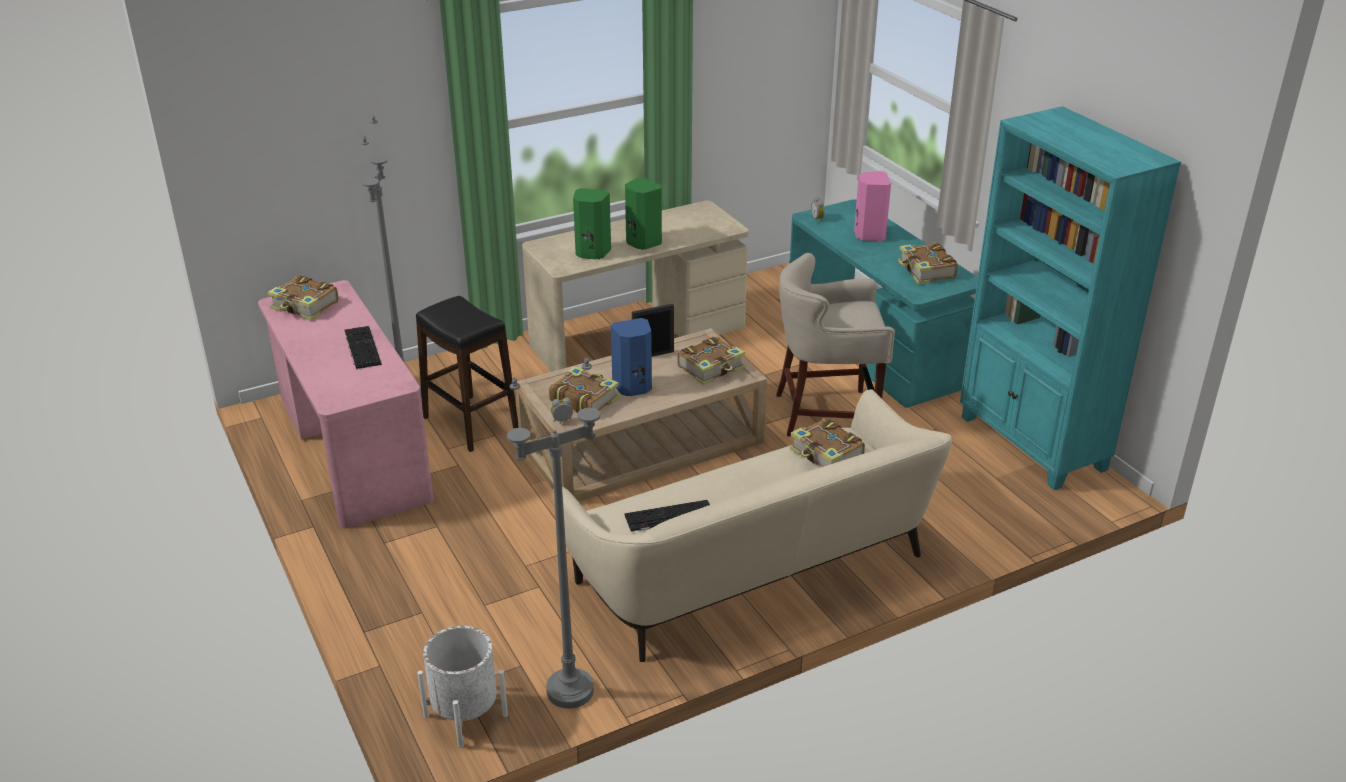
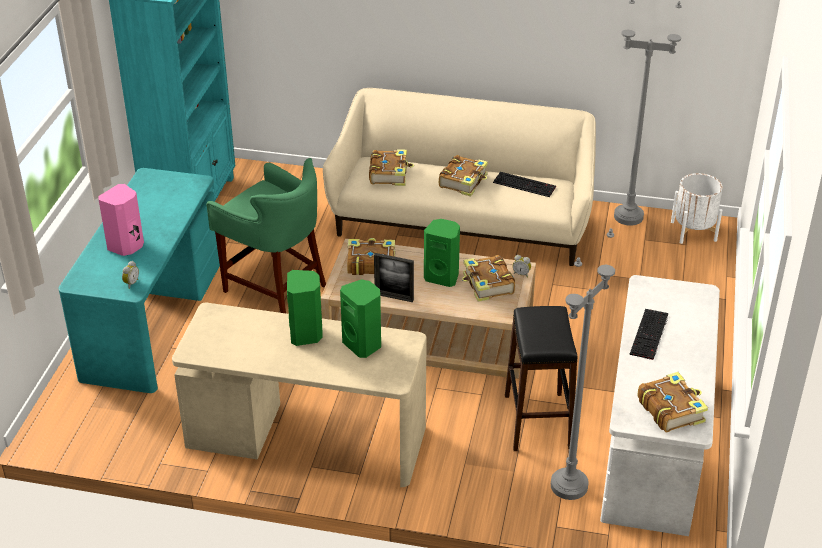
camera: 140 degrees left, 5 degrees up
pink desk [258,280,434,528] -> white desk [600,275,720,536]
blue speaker [611,318,652,396] -> green speaker [424,219,460,287]
beige stool [776,253,895,436] -> green stool [206,158,326,313]
book [898,242,958,285] -> book moved to [439,155,488,196]

